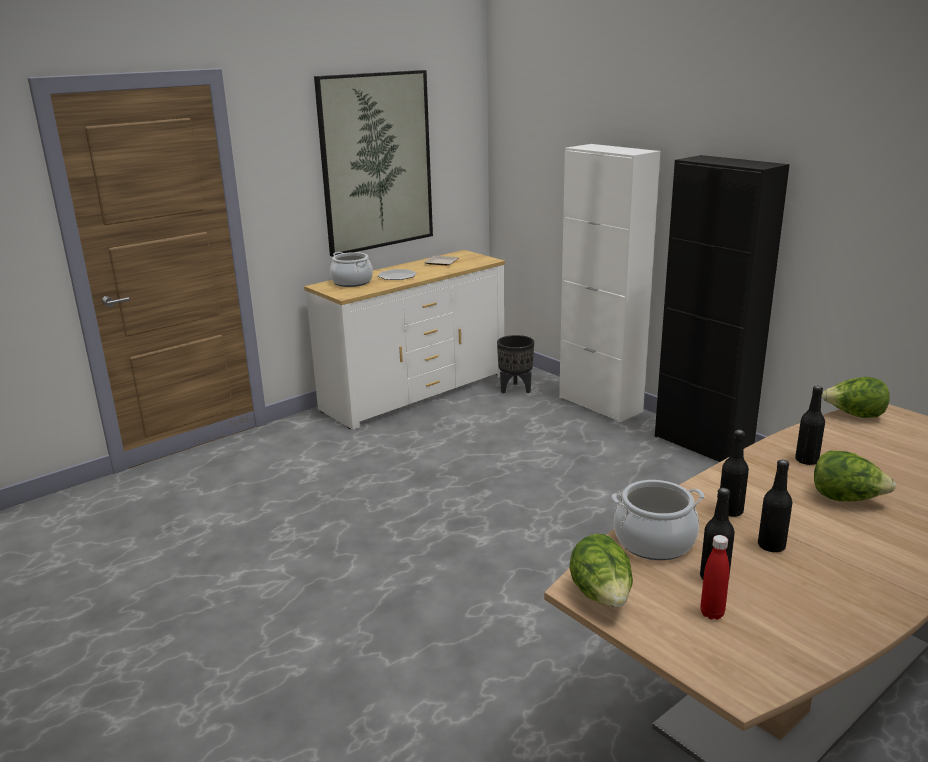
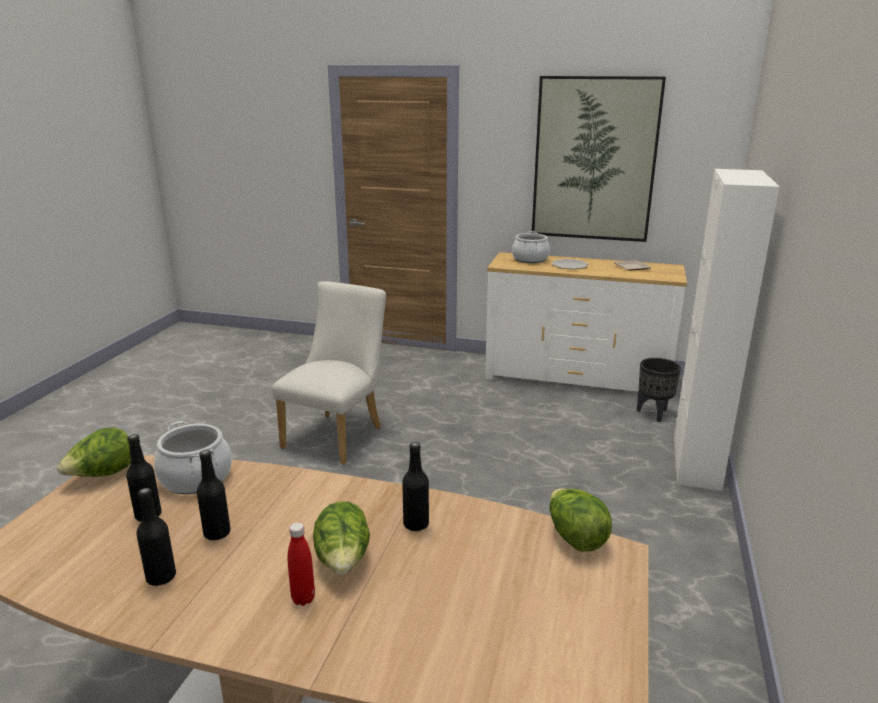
camera: 55 degrees right, 0 degrees up
black cabinet [655,155,790,462] -> none
red bottle [700,535,729,620] -> red bottle moved to [287,522,315,606]
black bottle [720,430,749,517] -> black bottle moved to [136,488,176,586]
none -> white chair [272,281,386,465]

